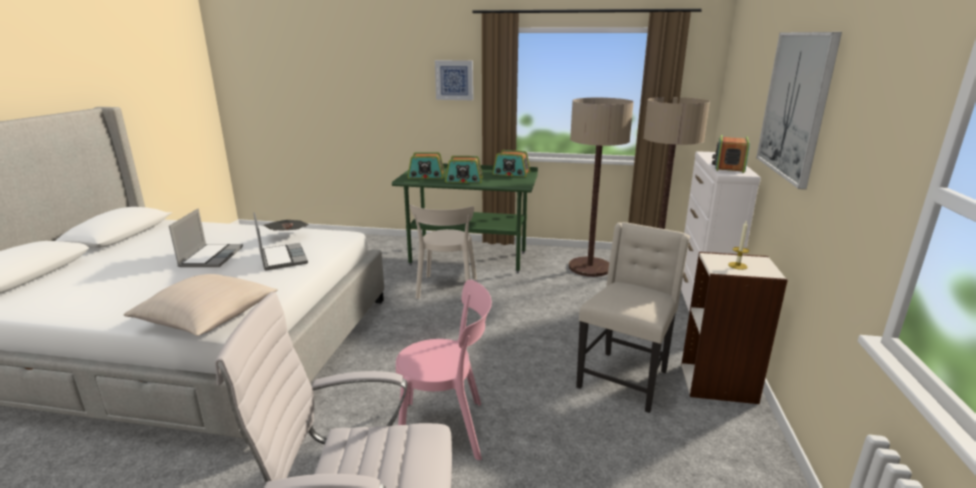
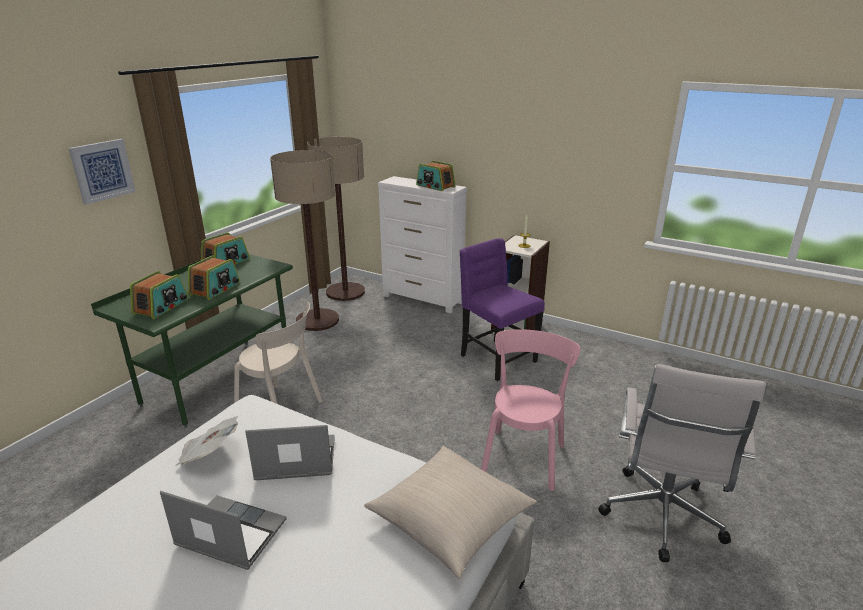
camera: 70 degrees left, 5 degrees up
beige chair [576,222,690,413] -> purple chair [459,238,545,381]
picture [756,32,842,189] -> none

